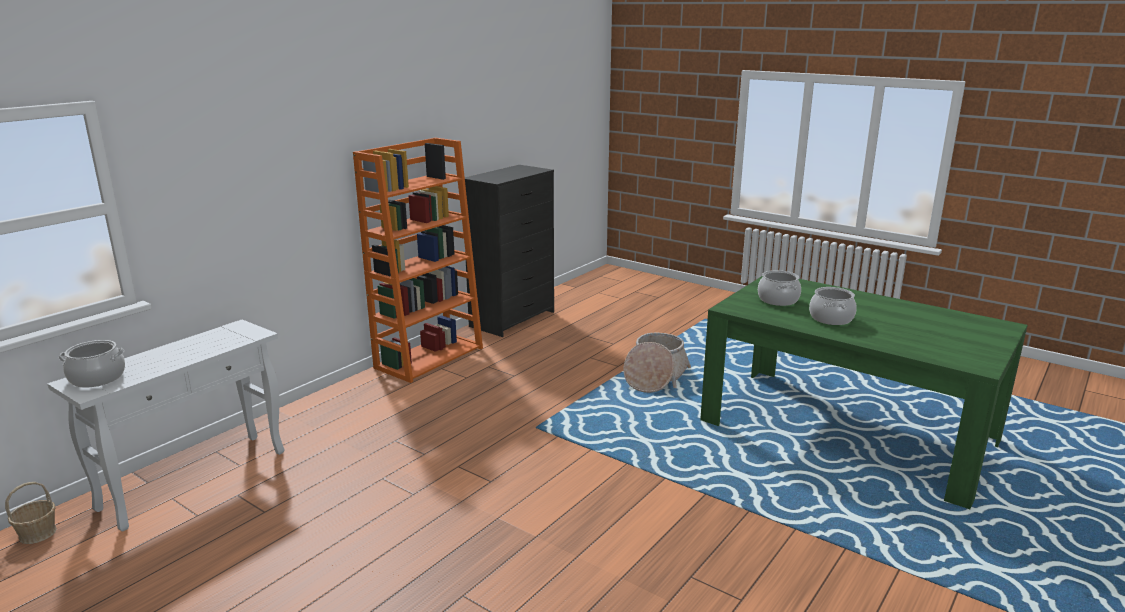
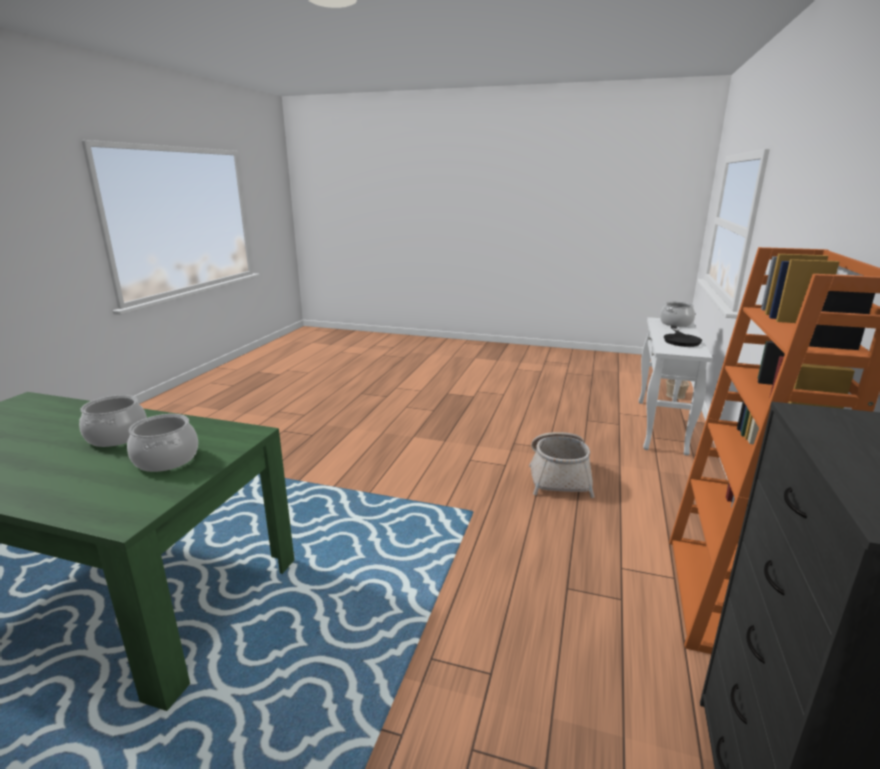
camera: 160 degrees right, 0 degrees up
basket [624,333,691,393] -> basket moved to [529,432,594,498]
none -> black frying pan [664,326,702,347]

